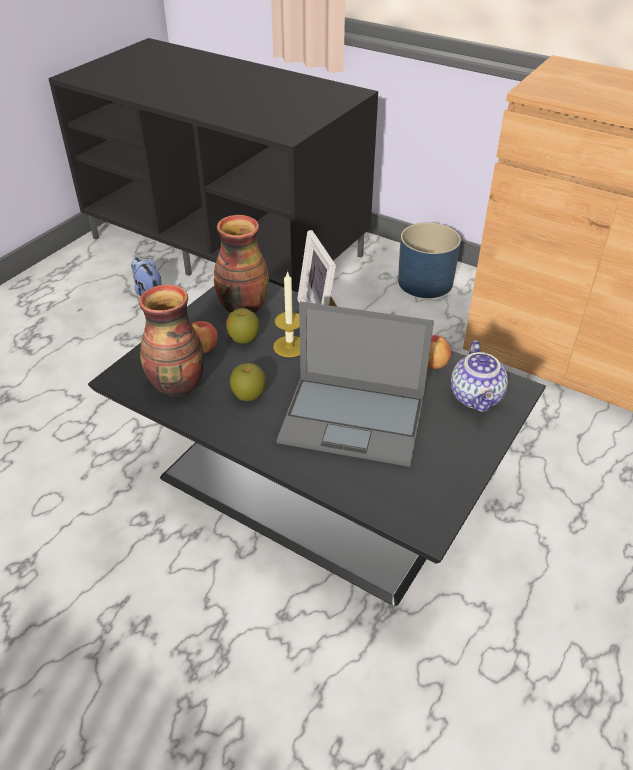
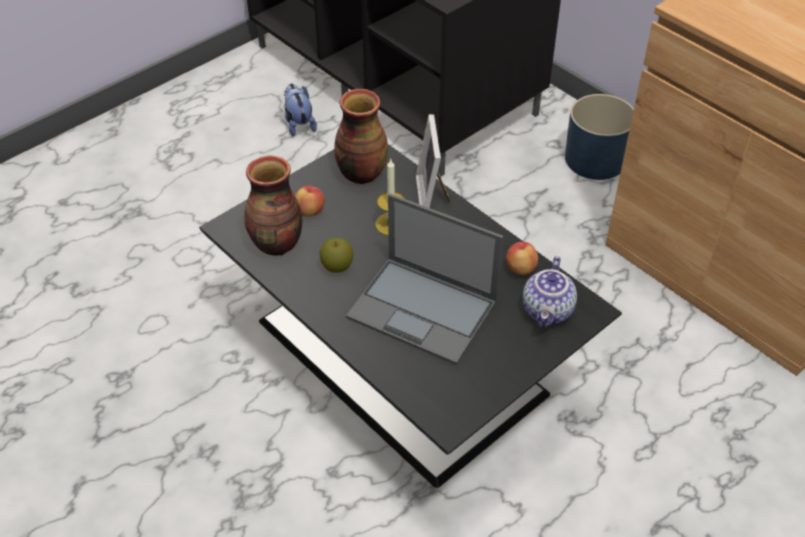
camera: 15 degrees right, 5 degrees up
apple [226,308,259,343] -> none

